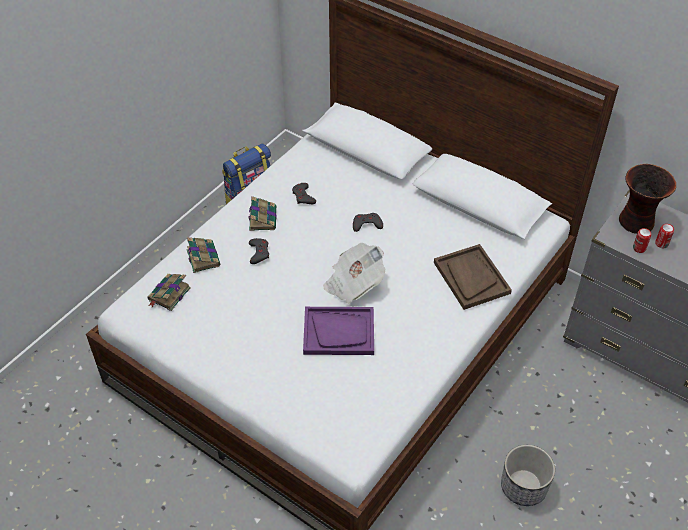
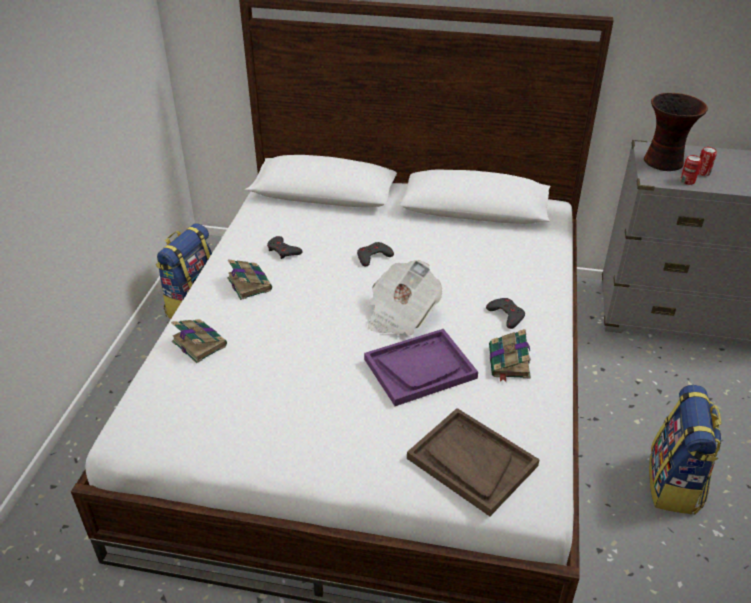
camera: 25 degrees left, 10 degrees down
book [147,274,191,311] -> book moved to [489,329,531,382]
grey game controller [249,238,269,264] -> grey game controller moved to [486,298,525,329]
brown tray [434,244,512,310] -> brown tray moved to [407,408,540,516]
planter [501,445,555,506] -> backpack [649,385,722,515]

